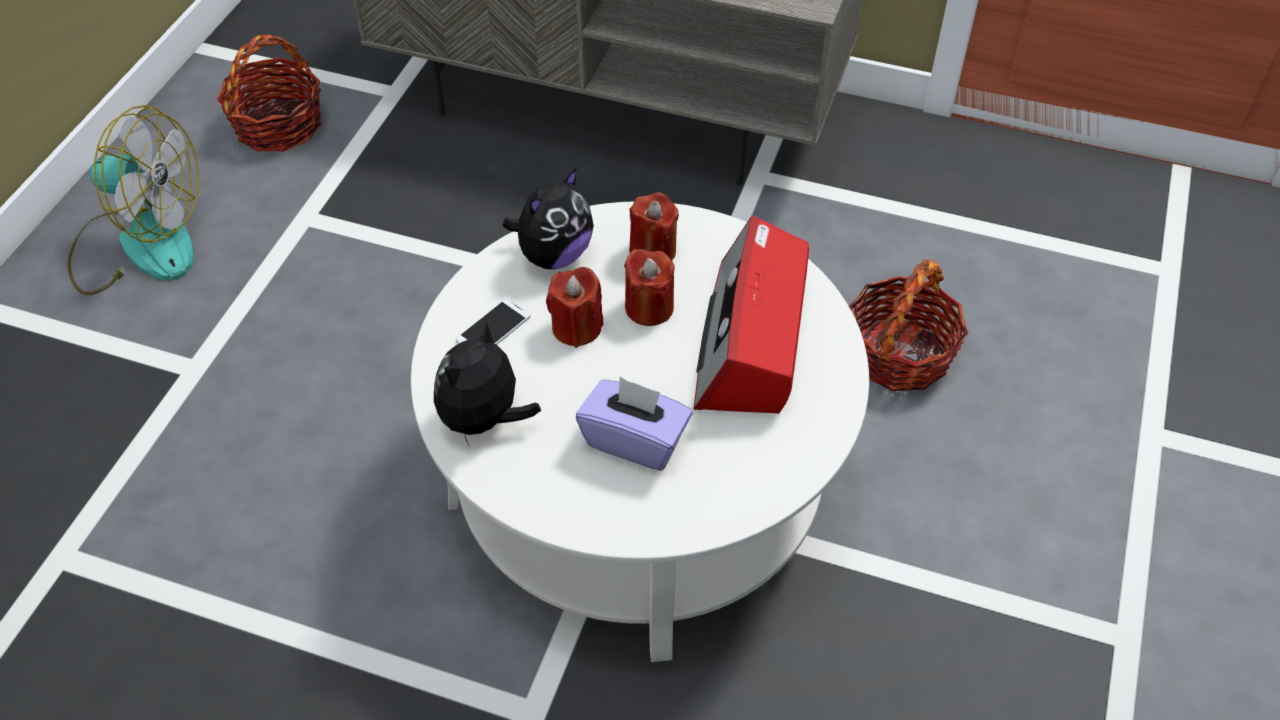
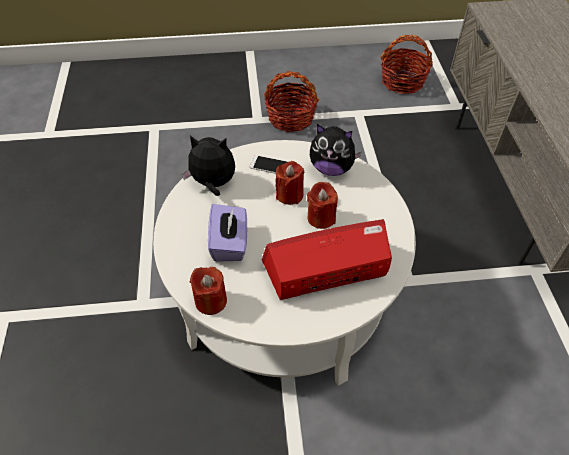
camera: 65 degrees right, 0 degrees up
fan [67,105,199,295] -> none
red candle [629,193,679,260] -> red candle moved to [190,267,227,315]
basket [849,259,968,391] -> basket moved to [264,71,319,132]

